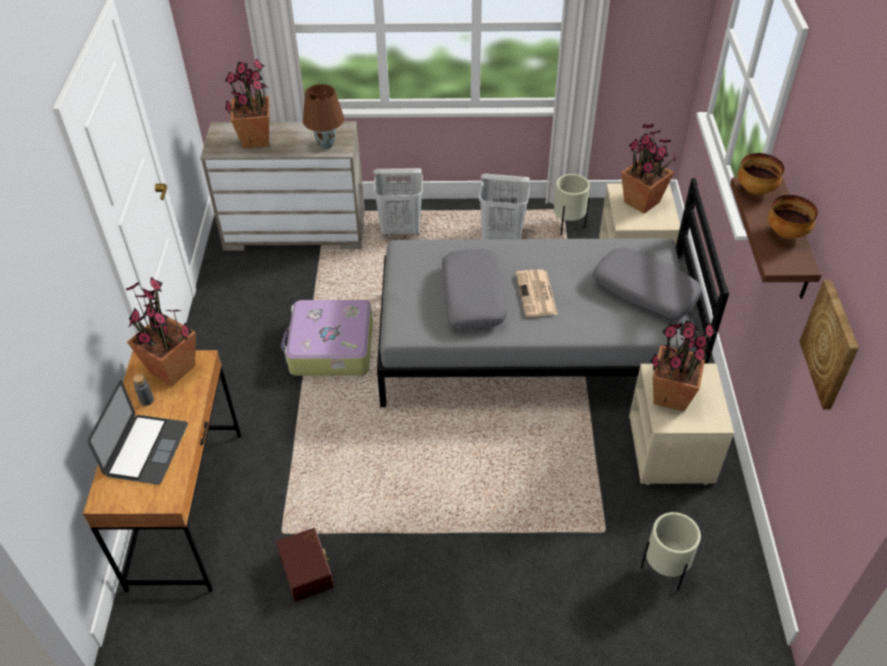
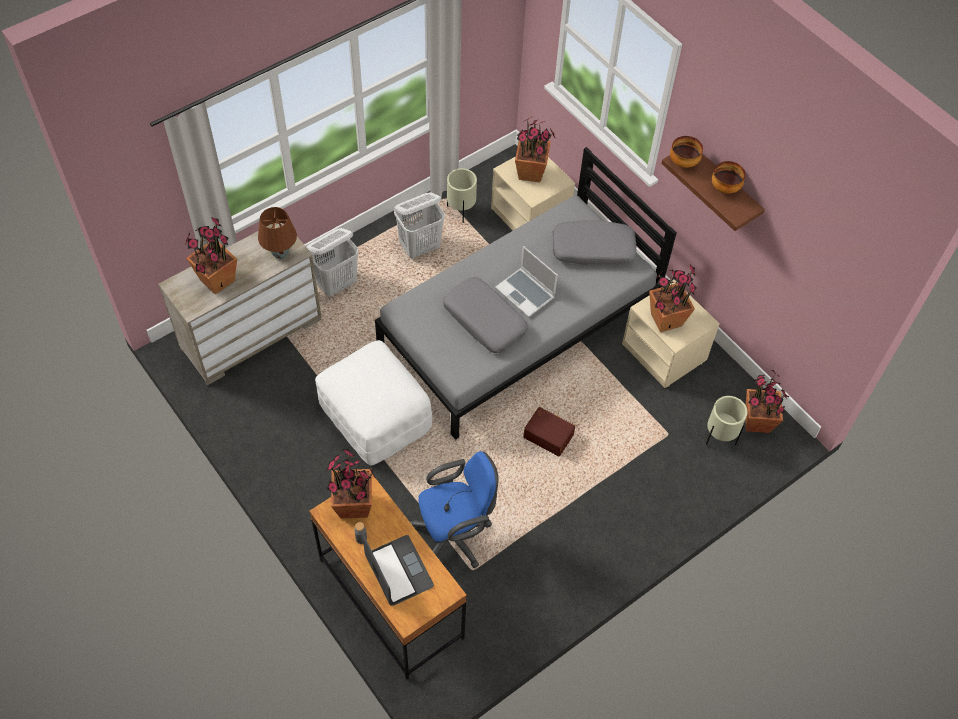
camera: 40 degrees left, 10 degrees up
brown storage box [276,528,334,601] -> brown storage box moved to [523,407,575,457]
suitcase [281,300,373,376] -> white ottoman [315,340,432,466]
newspaper [516,269,558,317] -> laptop [495,246,558,317]
picture [799,279,859,410] -> none
none -> blue office chair [410,451,498,568]
none -> potted plant [745,370,790,433]

